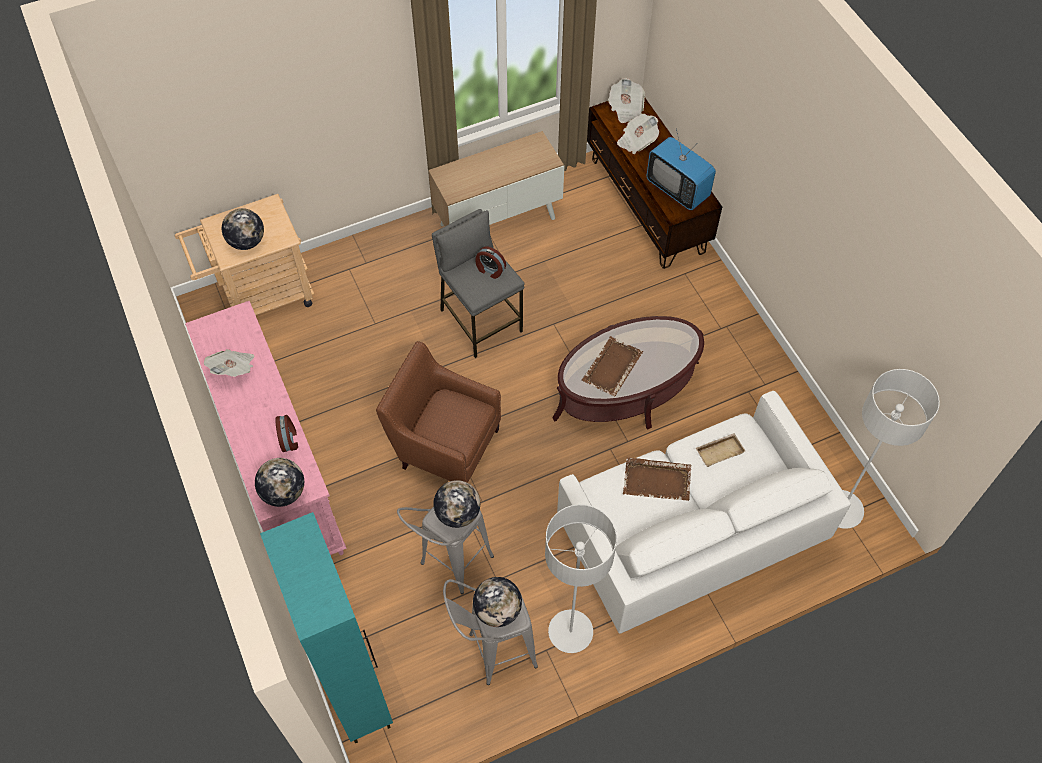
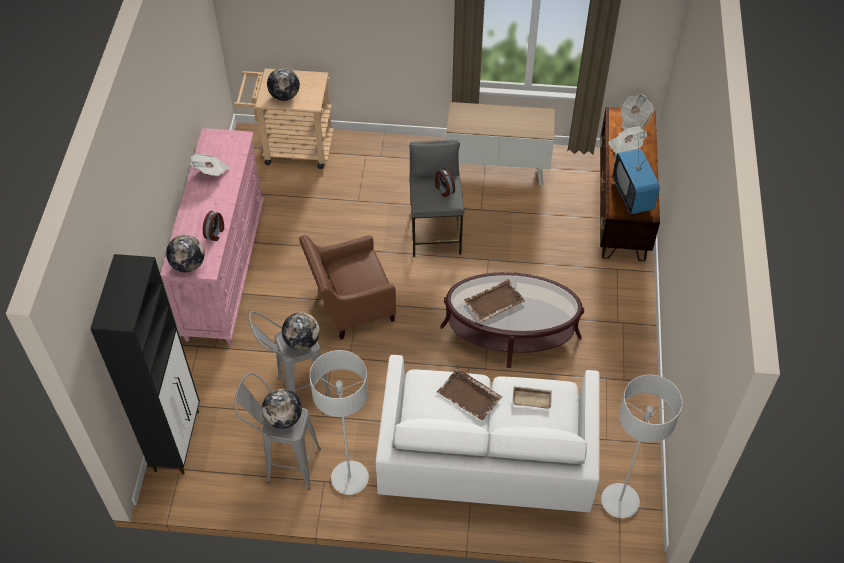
camera: 30 degrees right, 5 degrees down
turquoise cabinet [260,512,393,743] -> black cabinet [90,254,200,474]
brown armchair [376,341,501,483] -> brown armchair turned 75 degrees counterclockwise [299,235,396,340]

